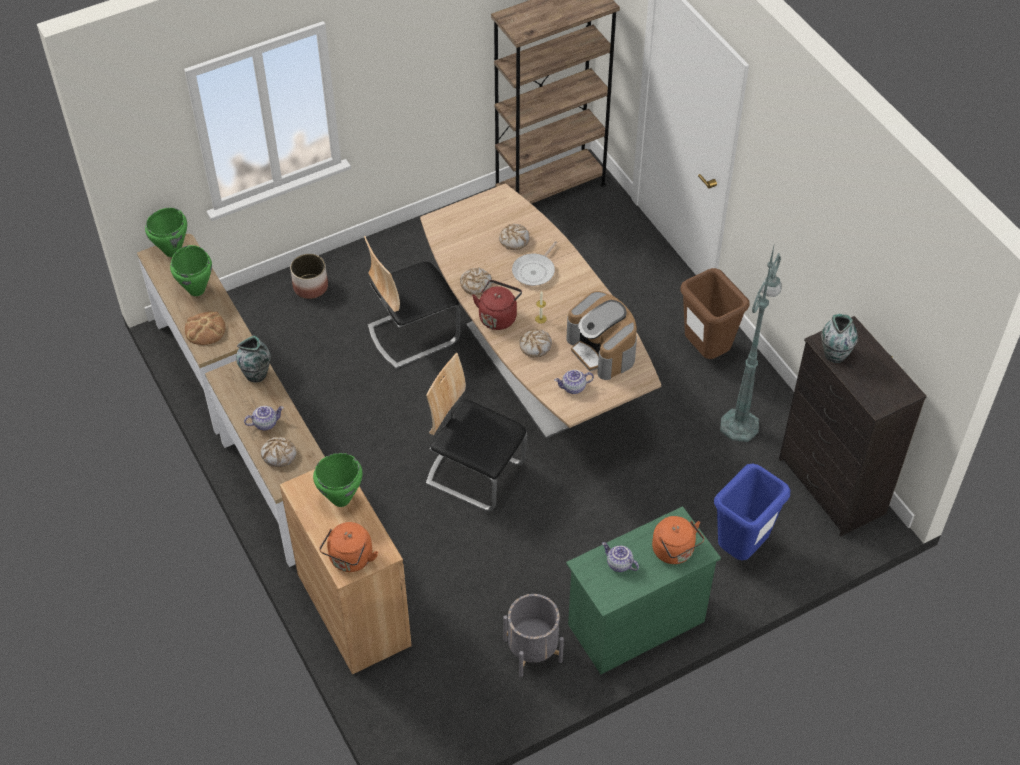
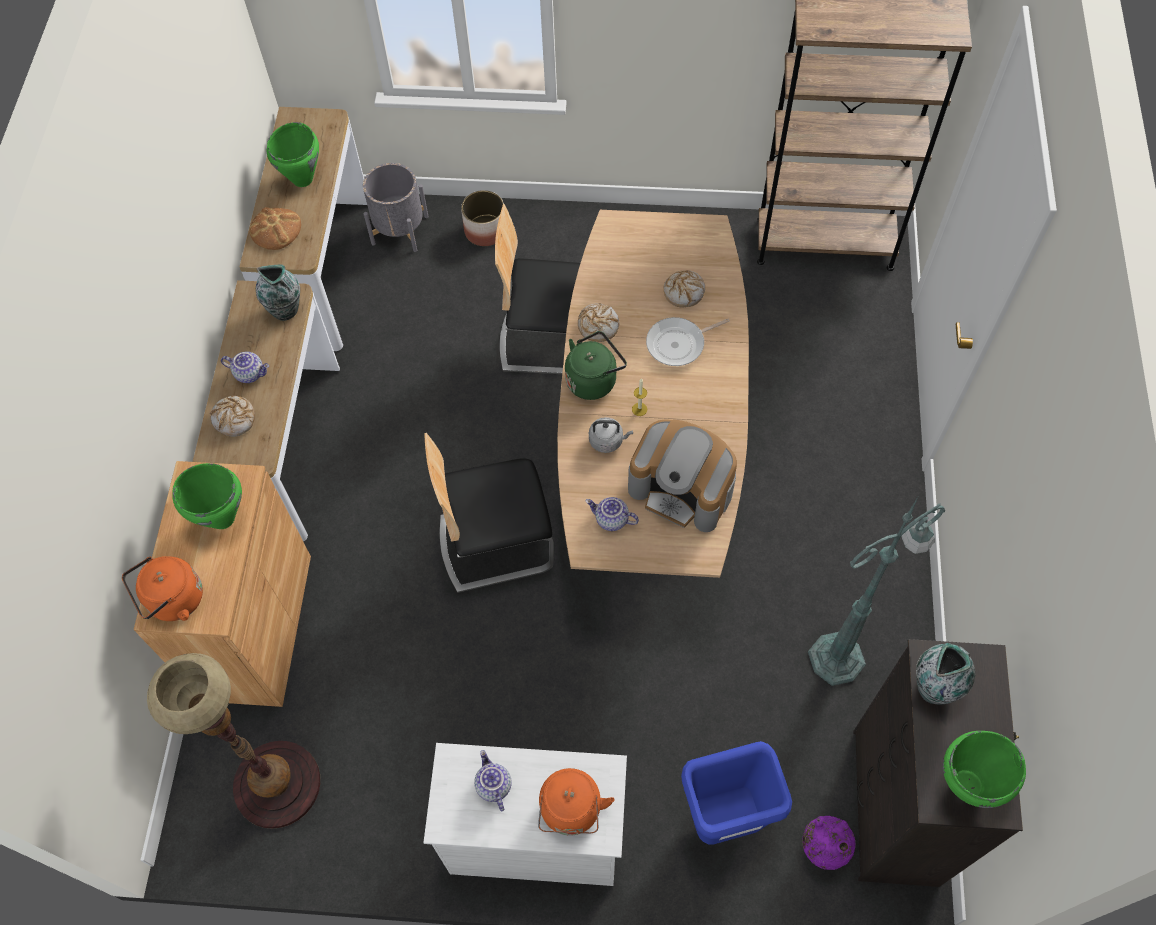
camera: 35 degrees right, 10 degrees up
green cooking pot [145,208,187,257] -> green cooking pot moved to [943,731,1026,808]
chair [426,353,527,511] -> chair turned 75 degrees counterclockwise [424,433,554,593]
red kettle [472,280,522,330] -> green kettle [565,331,627,400]
grey planter [503,594,564,677] -> grey planter moved to [363,163,429,252]
bread [519,329,552,357] -> grey kettle [589,417,633,453]
green dresser [566,506,721,674] -> white dresser [423,743,627,886]
coffee machine [567,291,637,380] -> coffee machine turned 60 degrees counterclockwise [628,420,737,532]
brown trash can [680,268,749,359] -> none
none -> floor lamp [147,653,320,829]
none -> purple vase [802,816,855,870]

